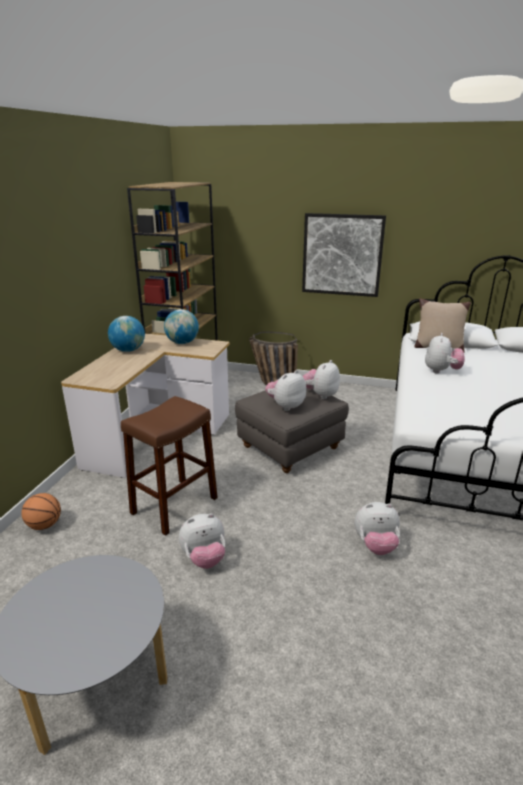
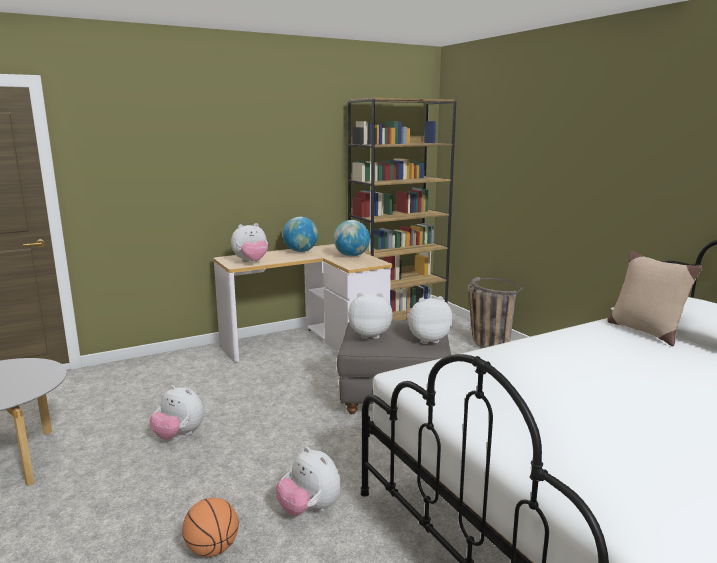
camera: 45 degrees right, 10 degrees down
basketball [21,493,61,530] -> basketball moved to [182,498,239,557]
brown stool [121,396,218,536] -> none
picture [302,213,386,297] -> none
plush toy [425,333,465,373] -> plush toy moved to [231,223,268,262]

